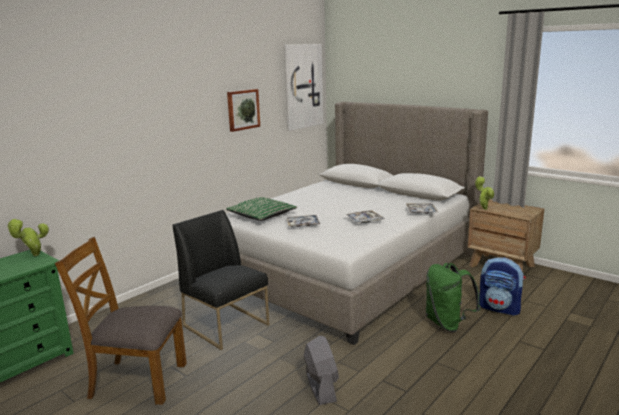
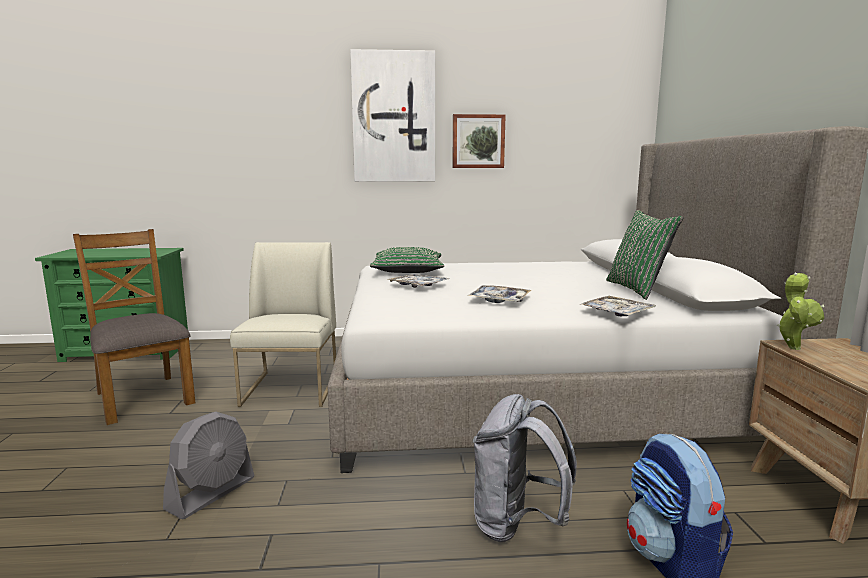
camera: 45 degrees right, 5 degrees down
potted plant [7,219,49,256] -> none
black chair [173,210,270,350] -> white chair [230,242,336,407]
picture [284,44,323,131] -> picture moved to [350,49,435,182]
green backpack [426,263,480,332] -> grey backpack [473,394,577,542]
none -> green pillow [606,210,683,300]

